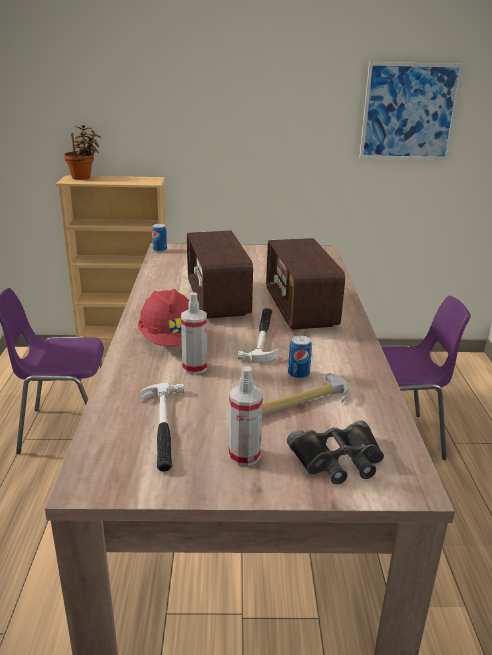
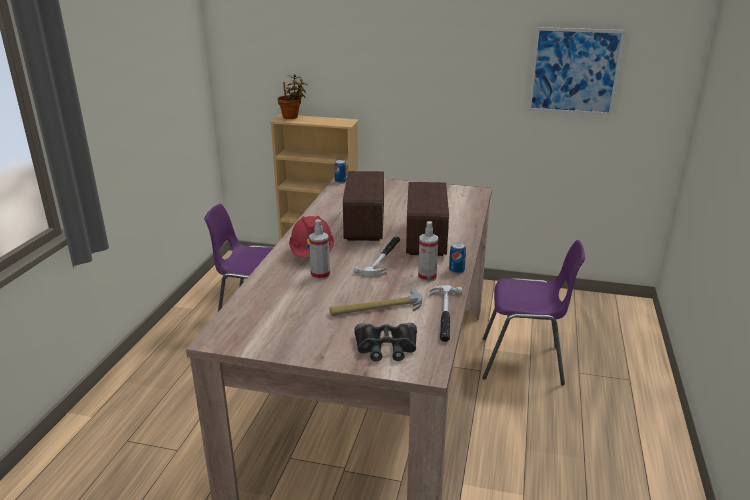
camera: 15 degrees right, 0 degrees up
hammer [139,383,184,472] -> hammer moved to [430,285,462,342]
spray bottle [229,366,263,466] -> spray bottle moved to [418,221,438,282]
can [288,335,312,379] -> can moved to [449,242,466,274]

